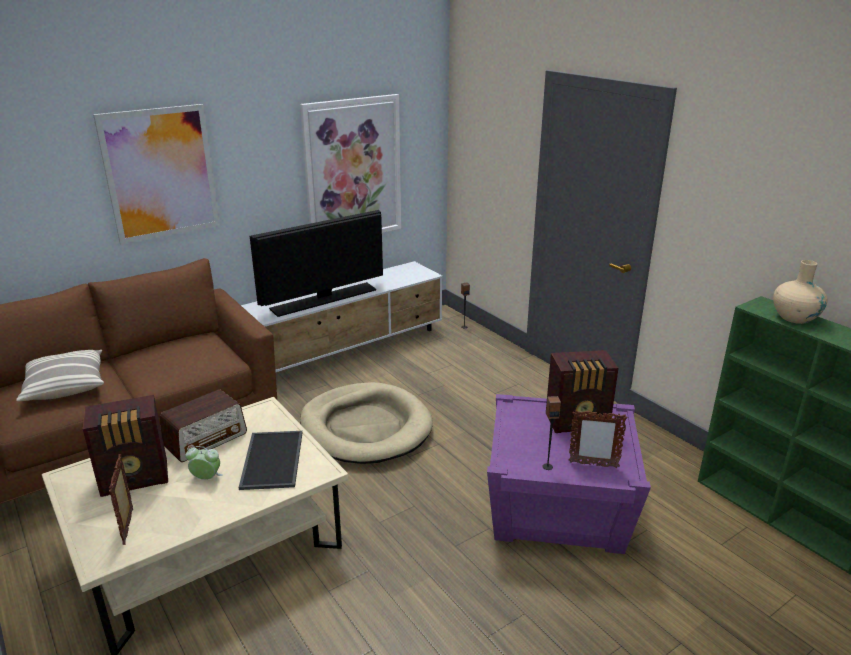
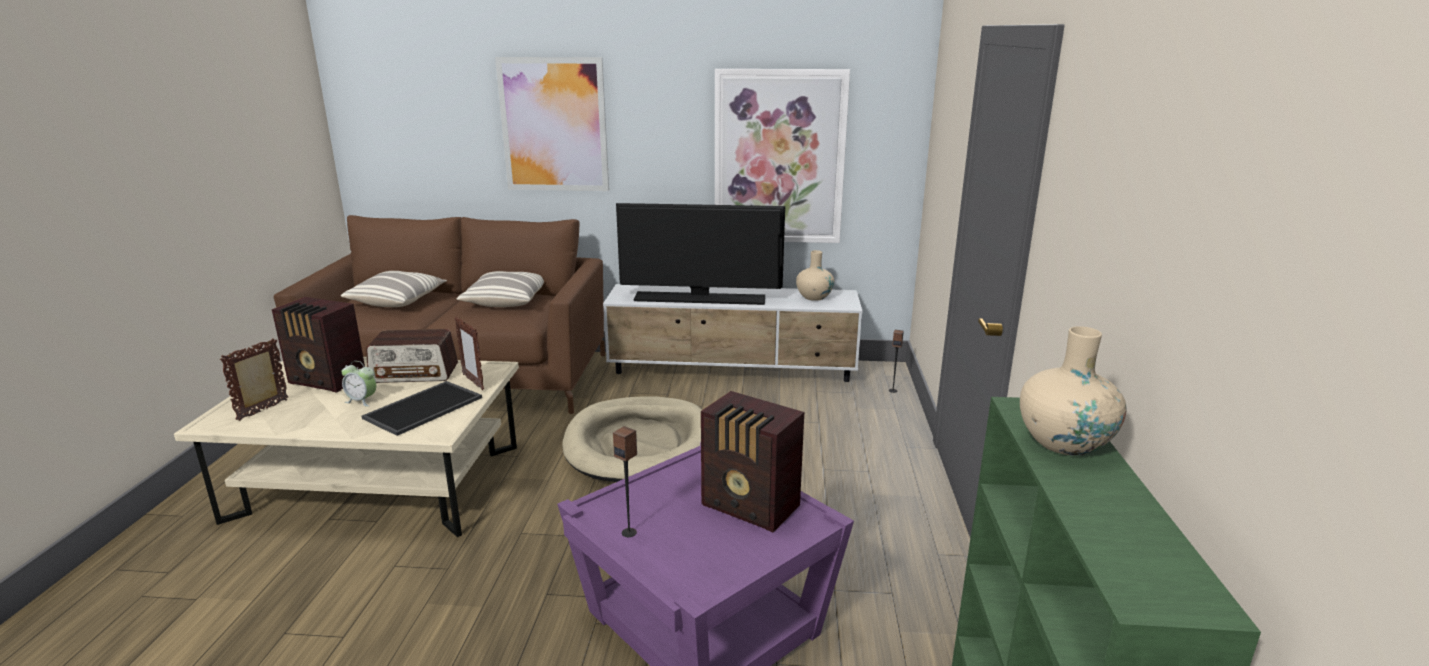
camera: 40 degrees right, 5 degrees down
alarm clock [185,446,223,480] -> alarm clock turned 150 degrees clockwise [342,361,376,407]
picture frame [569,410,627,468] -> picture frame moved to [454,316,484,390]
none -> pillow [457,271,544,307]
none -> beige vase [796,250,834,301]

